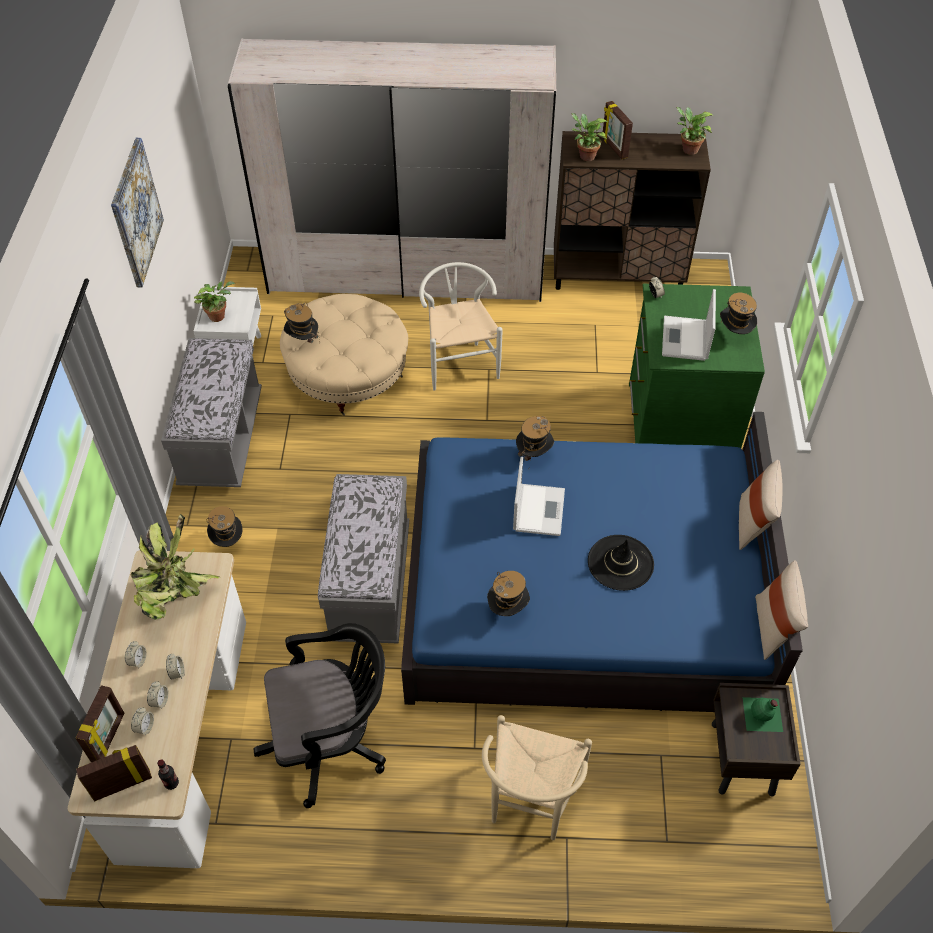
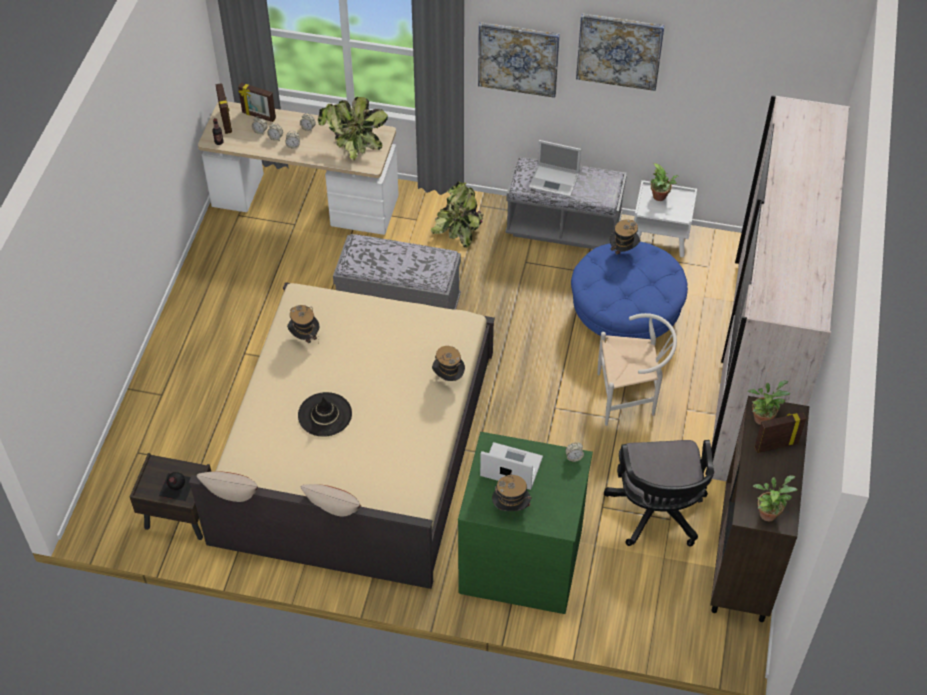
camera: 100 degrees right, 0 degrees up
hat [207,506,243,547] -> potted plant [431,181,484,248]
black office chair [253,623,386,808] -> black office chair moved to [604,440,714,547]
beige ottoman [280,294,408,416] -> blue ottoman [571,242,688,339]
blue bed [401,412,803,712] -> beige bed [189,282,495,589]
beige chair [482,715,592,840] -> none
laptop [513,457,565,536] -> laptop moved to [529,140,581,197]
green bottle [743,697,783,732] -> black bottle [159,472,191,501]
none -> picture [478,22,560,98]

